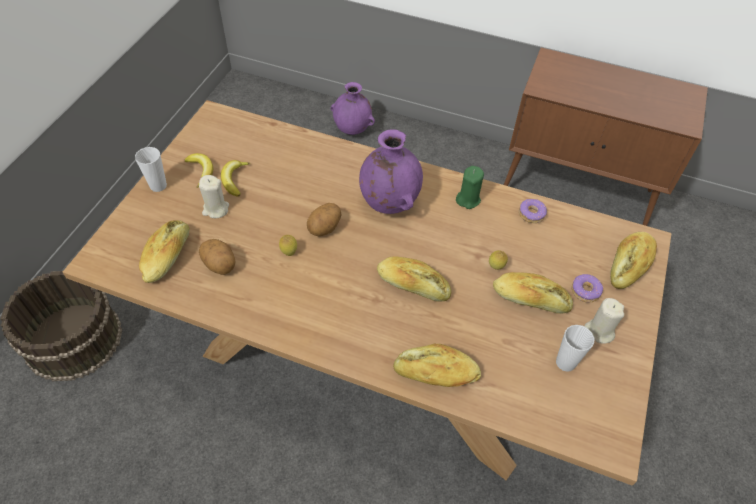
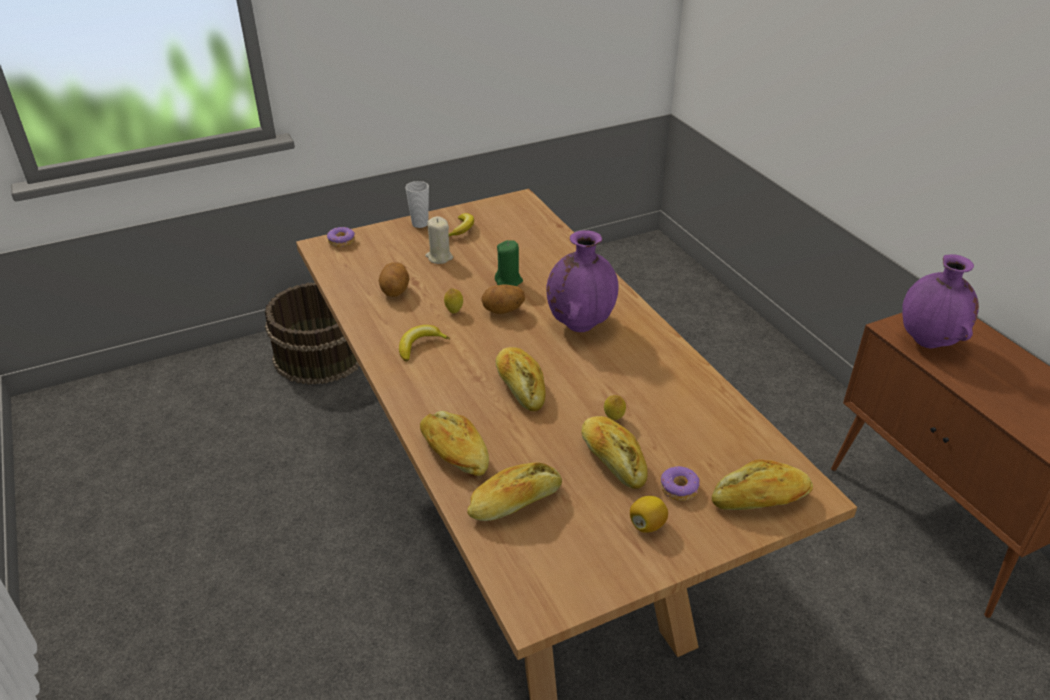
camera: 45 degrees right, 15 degrees down
bread [139,220,190,283] -> bread moved to [467,463,562,521]
banana [221,160,250,197] -> banana moved to [399,325,450,362]
purple vase [331,82,375,135] -> purple vase moved to [902,254,979,348]
green candle [456,166,484,209] -> green candle moved to [495,240,523,286]
donut [519,199,547,223] -> donut moved to [327,227,355,247]
cup [556,325,594,372] -> none
beige candle [584,298,624,344] -> lemon [630,496,668,533]

